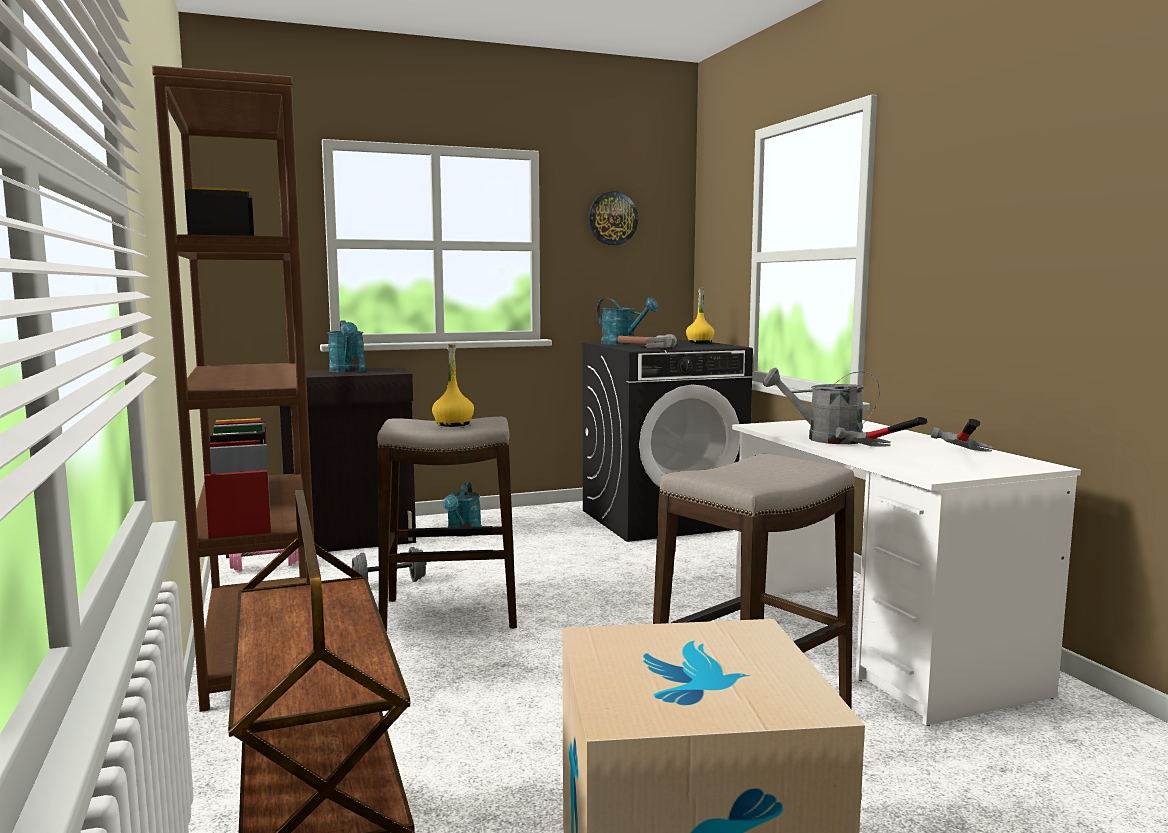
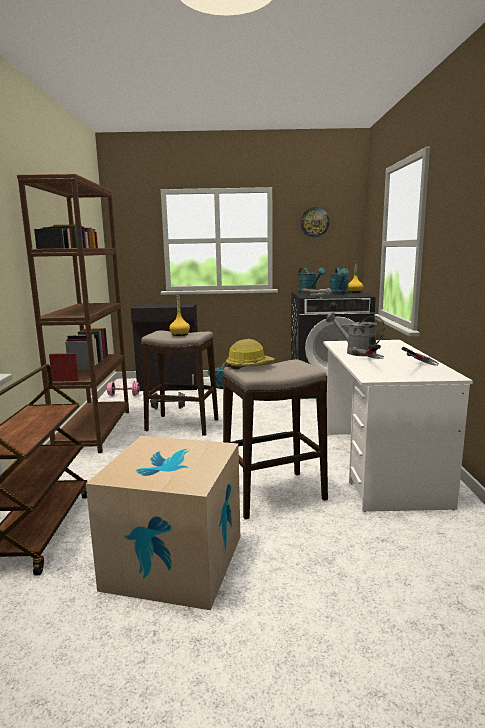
camera: 20 degrees right, 5 degrees up
turquoise watering can [328,321,366,373] -> turquoise watering can moved to [330,267,349,295]
none -> hard hat [226,339,274,369]

